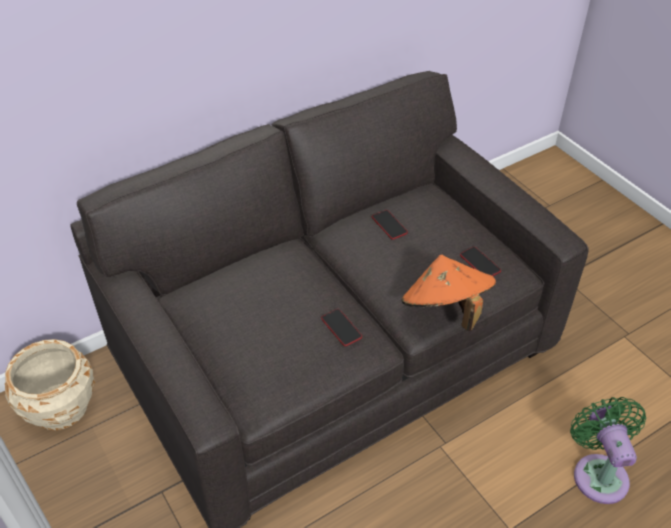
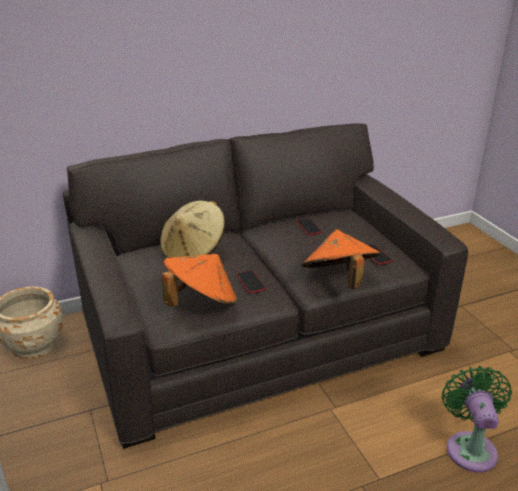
camera: 10 degrees right, 15 degrees down
none -> beige hat [160,201,225,258]
none -> orange hat [162,254,238,307]

